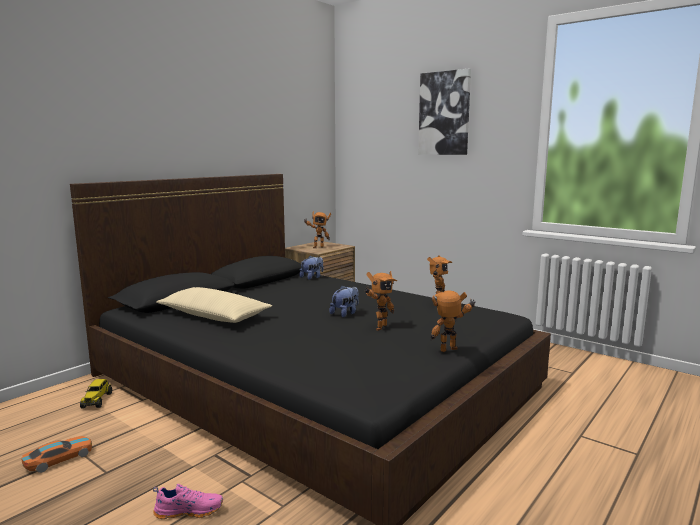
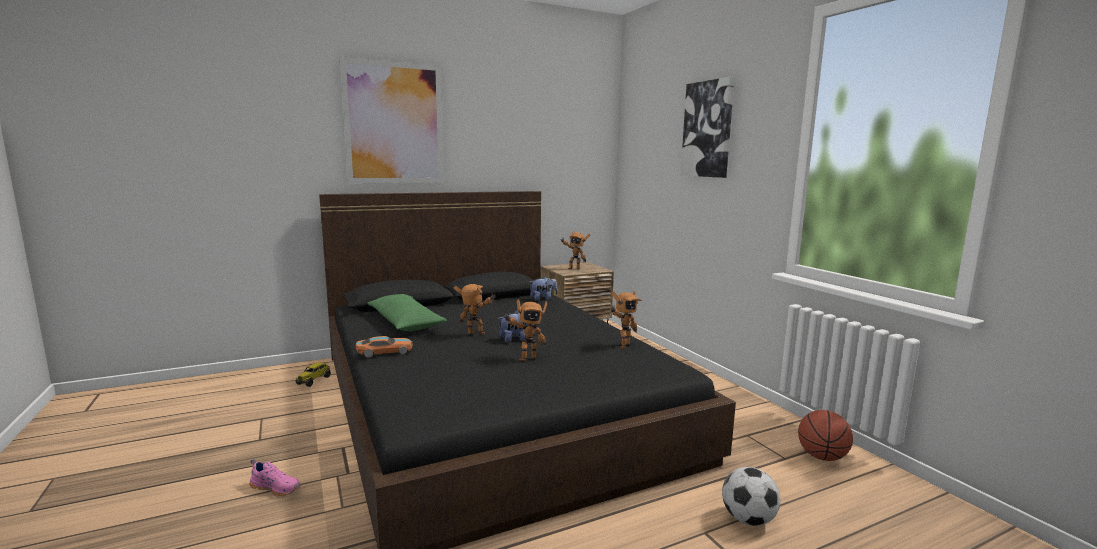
camera: 25 degrees right, 0 degrees up
toy car [22,436,92,473] -> toy car moved to [356,336,413,358]
beige pillow [157,287,272,323] -> green pillow [367,294,447,331]
toy robot [431,291,475,352] -> toy robot moved to [453,284,495,334]
none -> picture [340,57,444,183]
none -> football [722,467,780,526]
none -> basketball [798,410,853,461]

